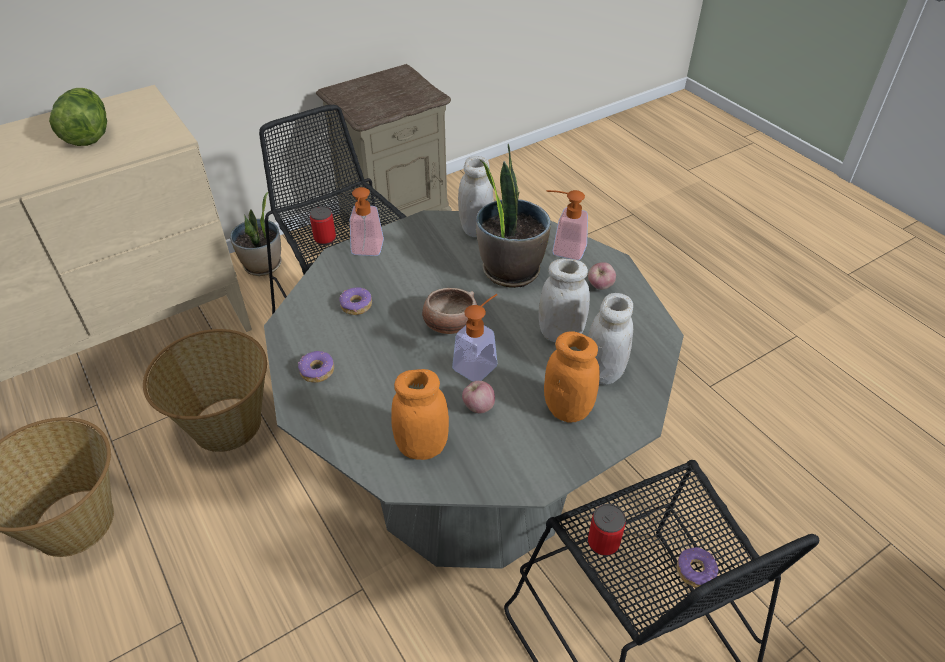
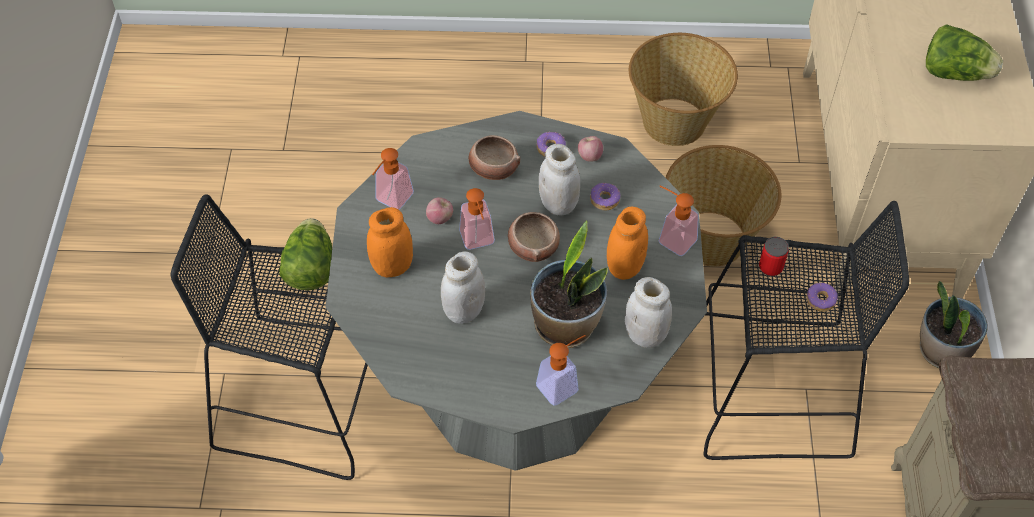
camera: 125 degrees right, 10 degrees up
orange jar [391,369,449,460] -> orange jar moved to [607,207,648,280]
apple [588,262,616,290] -> apple moved to [578,136,603,162]
white jar [588,293,633,385] -> white jar moved to [539,144,580,215]
can [588,504,626,556] -> lettuce [279,218,332,290]
donut [676,547,718,588] -> donut moved to [807,283,838,312]
none -> soap dispenser [372,148,414,210]
none -> bowl [468,135,520,180]

